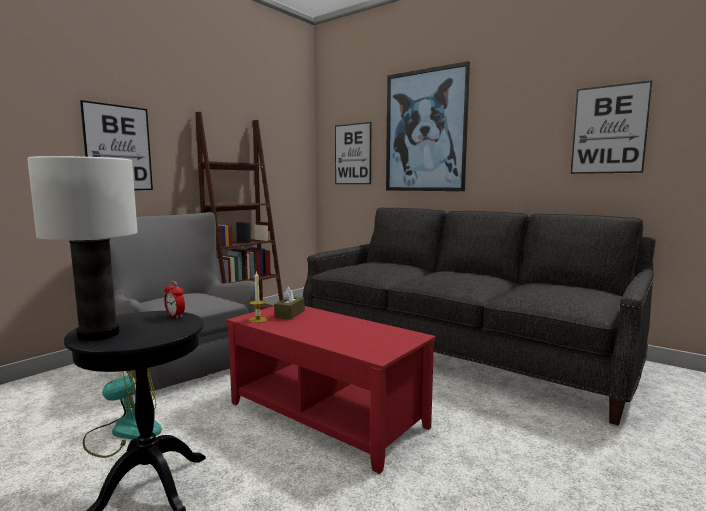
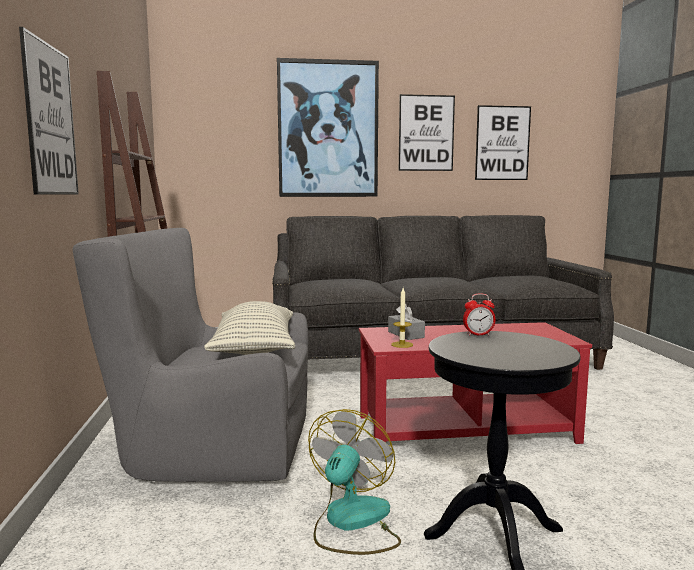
camera: 45 degrees left, 0 degrees up
white table lamp [27,156,138,341] -> none
brown tissue box [274,287,305,320] -> grey tissue box [388,303,425,340]
picture [335,122,371,184] -> picture moved to [399,94,455,171]
none -> pillow [204,301,295,355]

